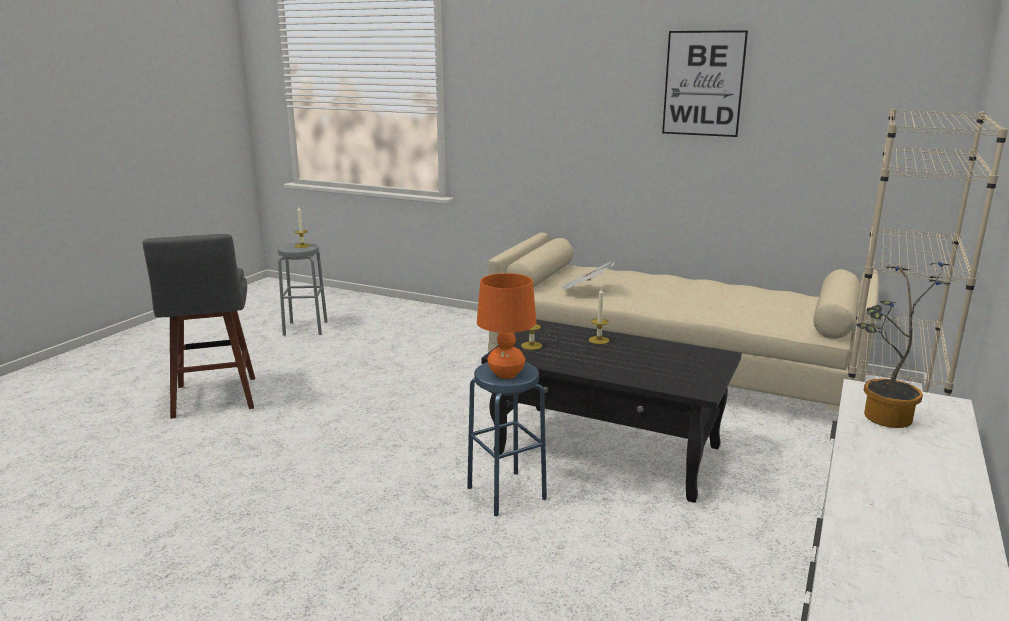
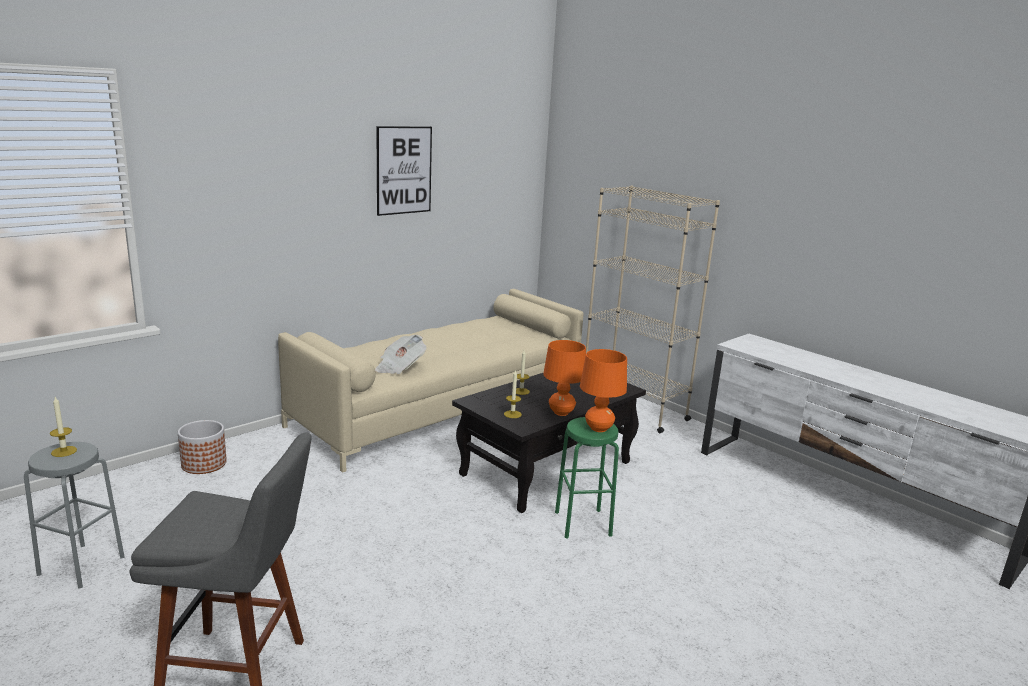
camera: 70 degrees left, 0 degrees up
blue stool [467,362,547,516] -> green stool [555,417,619,539]
potted plant [856,262,950,428] -> none
none -> planter [178,420,227,474]
none -> orange table lamp [543,340,586,416]

